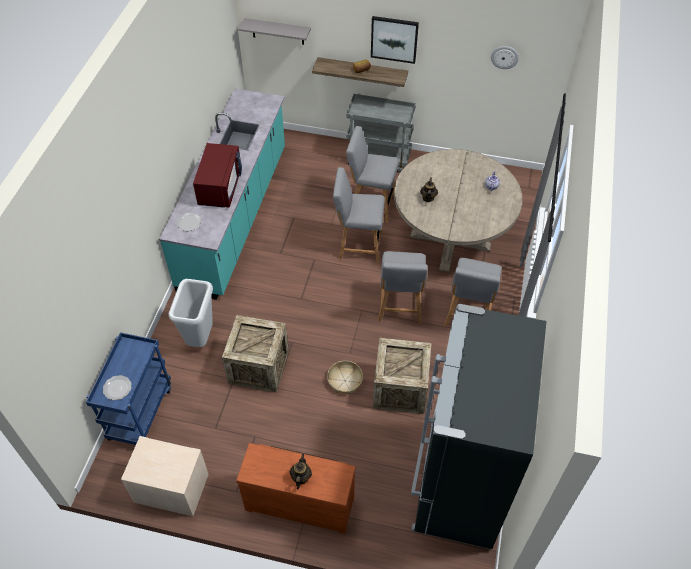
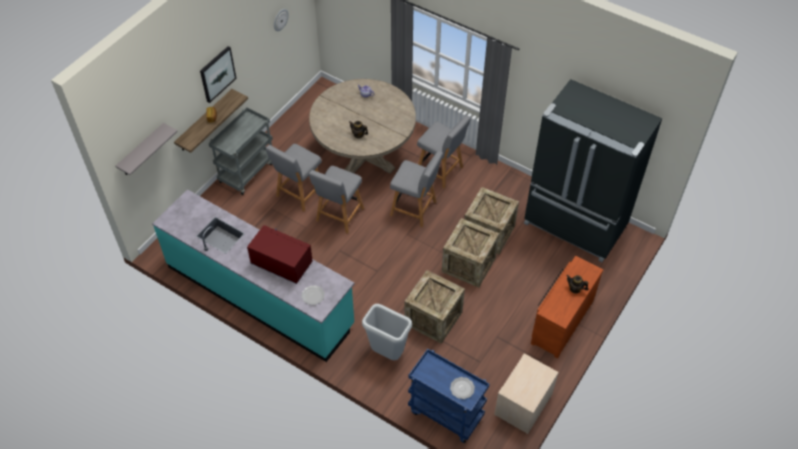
camera: 70 degrees left, 0 degrees up
basket [327,361,363,394] -> crate [442,218,499,288]

